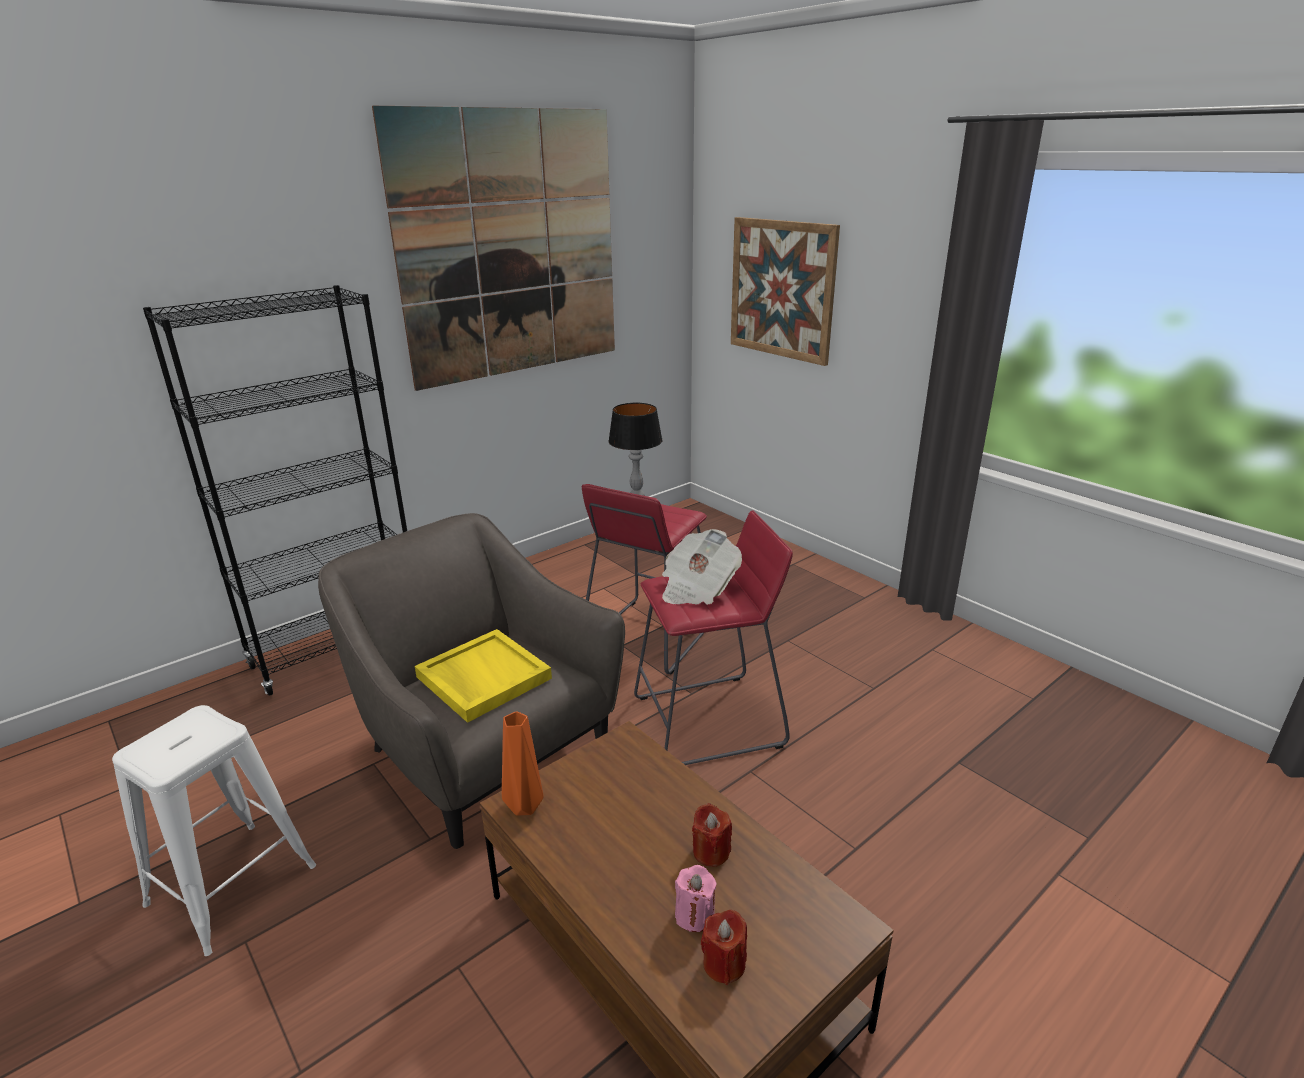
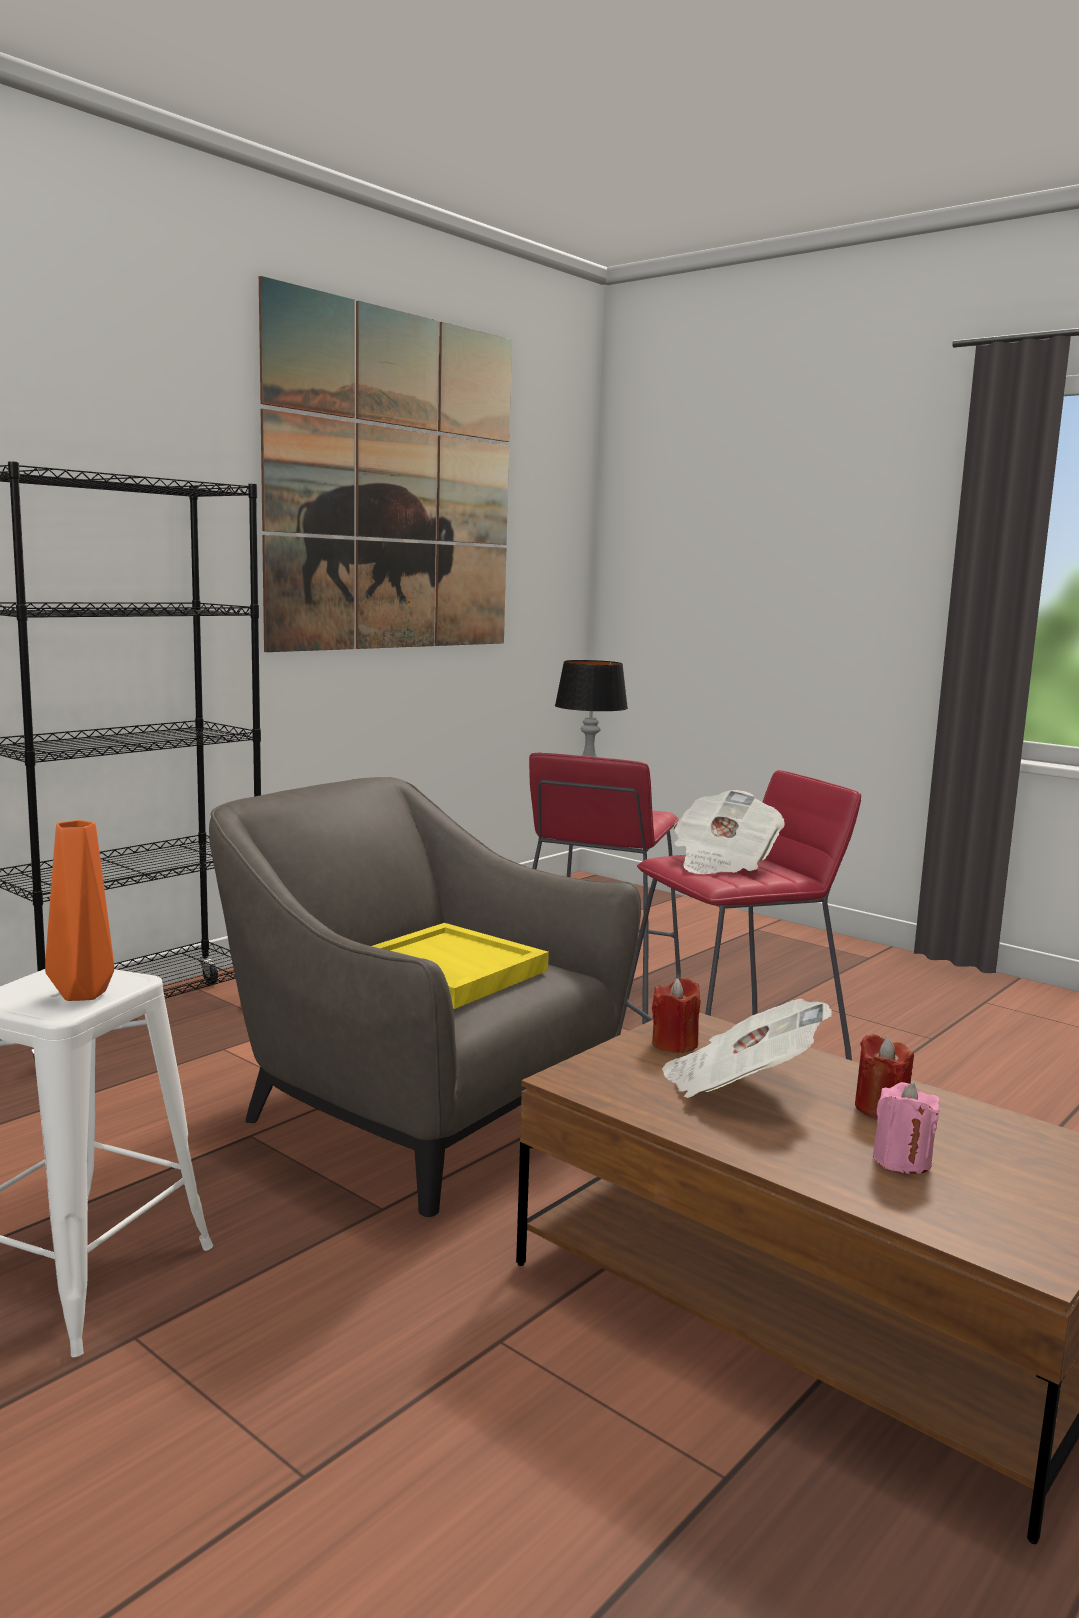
camera: 10 degrees left, 15 degrees down
orange vase [502,711,544,816] -> orange vase moved to [45,820,114,1001]
red candle [701,910,747,985] -> red candle moved to [652,978,701,1053]
picture [731,217,840,366] -> none
none -> newspaper [662,998,832,1098]

